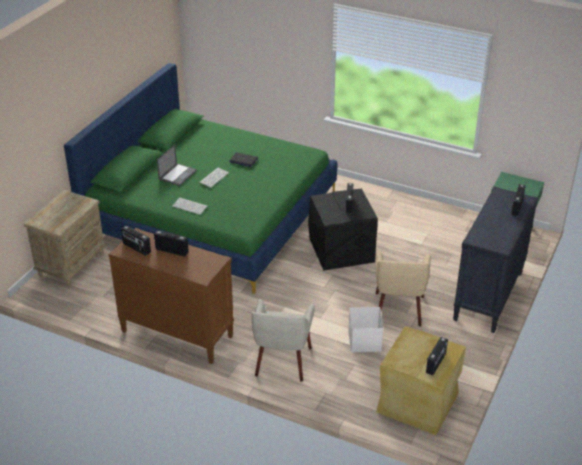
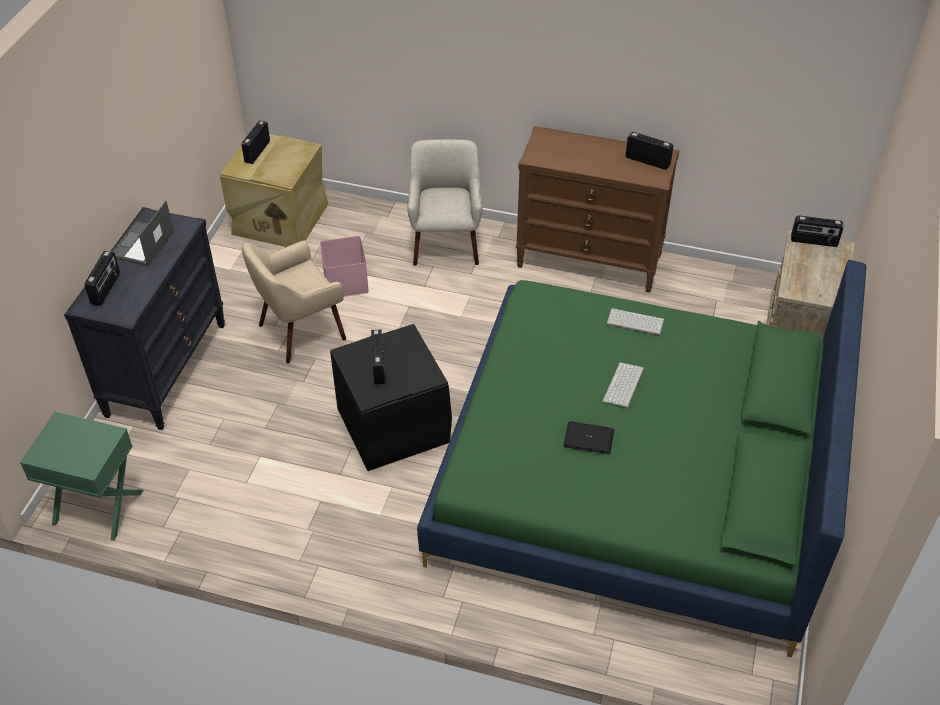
camera: 170 degrees right, 10 degrees up
radio [154,230,189,256] -> radio moved to [791,216,843,247]
laptop [157,145,197,186] -> laptop moved to [112,201,174,266]
white storage box [348,307,384,352] -> pink storage box [320,236,369,297]
beige armchair [376,250,431,327] -> beige armchair turned 120 degrees counterclockwise [242,241,346,364]

